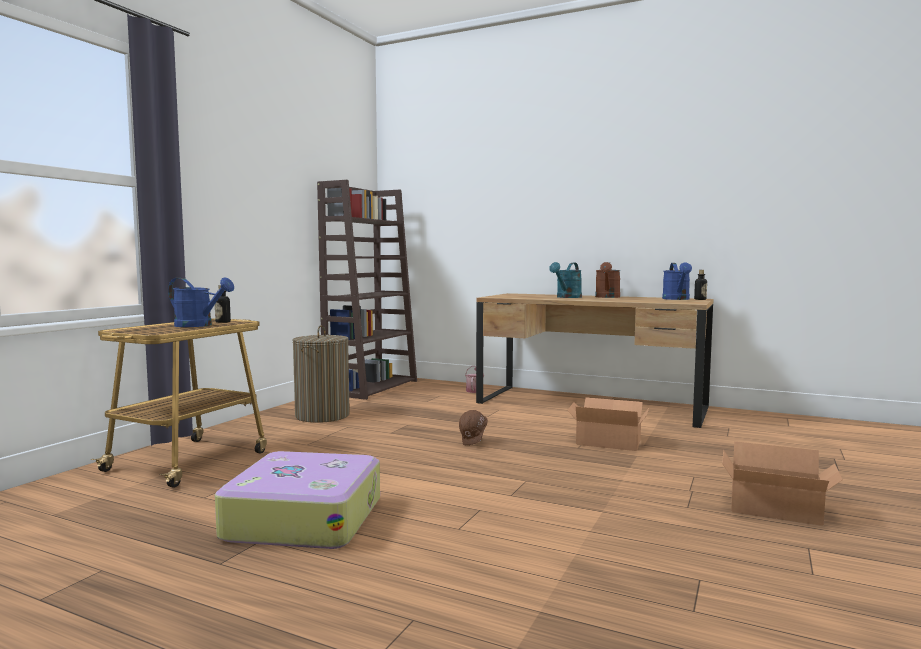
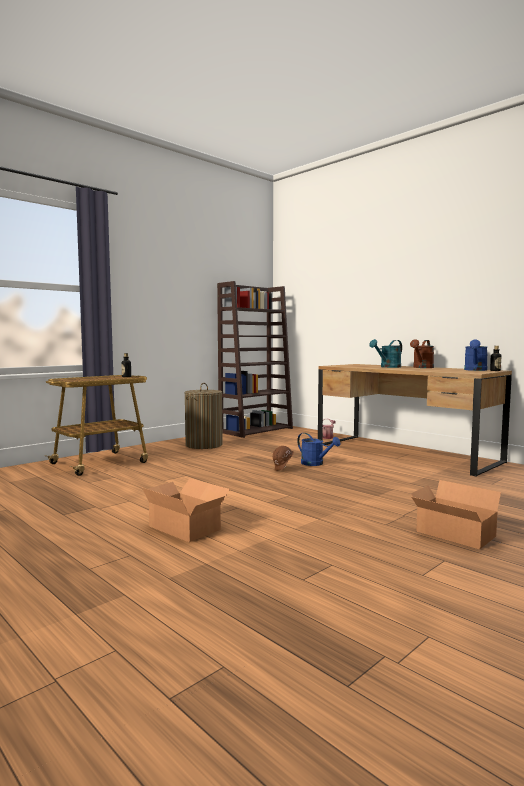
camera: 20 degrees right, 0 degrees up
blue watering can [168,277,234,327] -> blue watering can moved to [297,433,340,466]
suitcase [215,451,380,549] -> none
cardboard box [567,397,649,451] -> cardboard box moved to [142,478,230,542]

